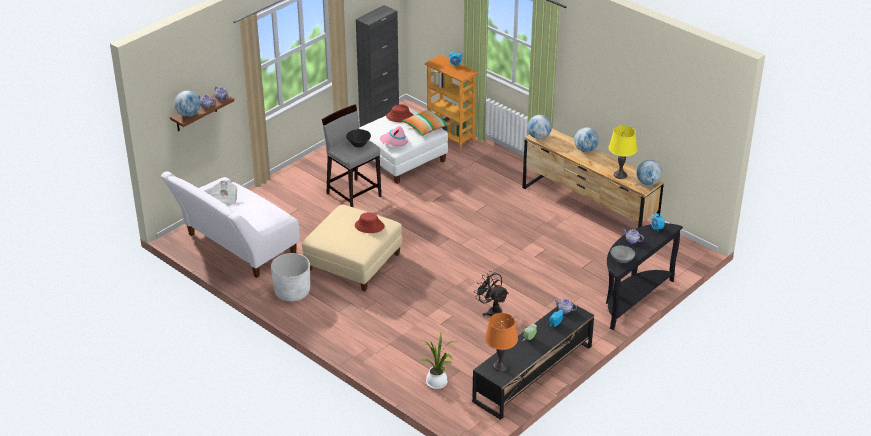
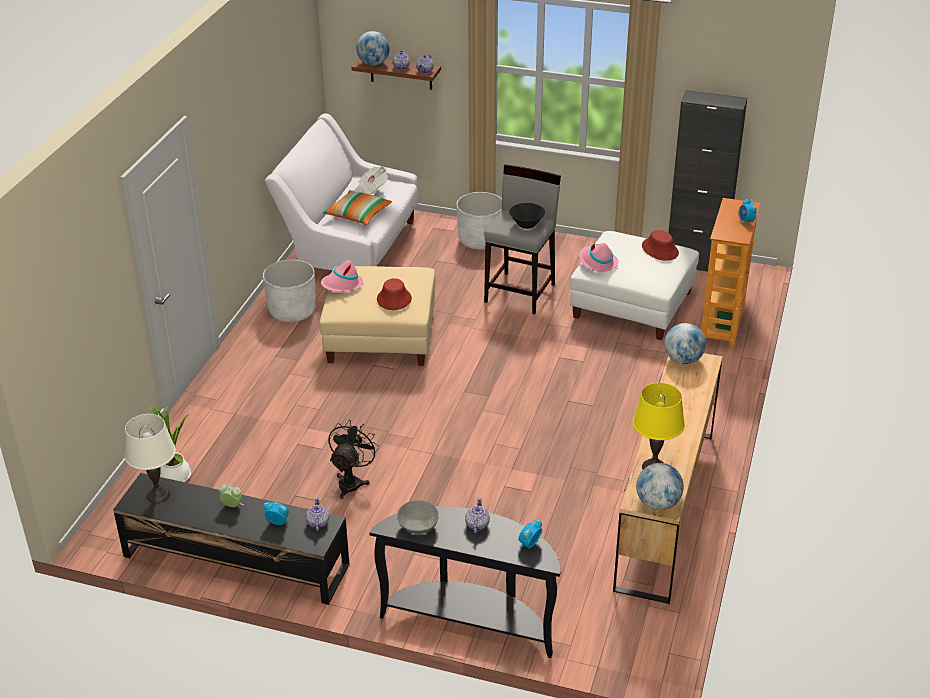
camera: 65 degrees right, 0 degrees up
pillow [402,109,450,136] -> pillow moved to [323,190,392,225]
orange table lamp [485,313,518,372] -> white table lamp [124,414,176,503]
globe [574,127,599,152] -> none
none -> pink hat [321,260,363,292]
none -> white planter [456,192,502,250]

